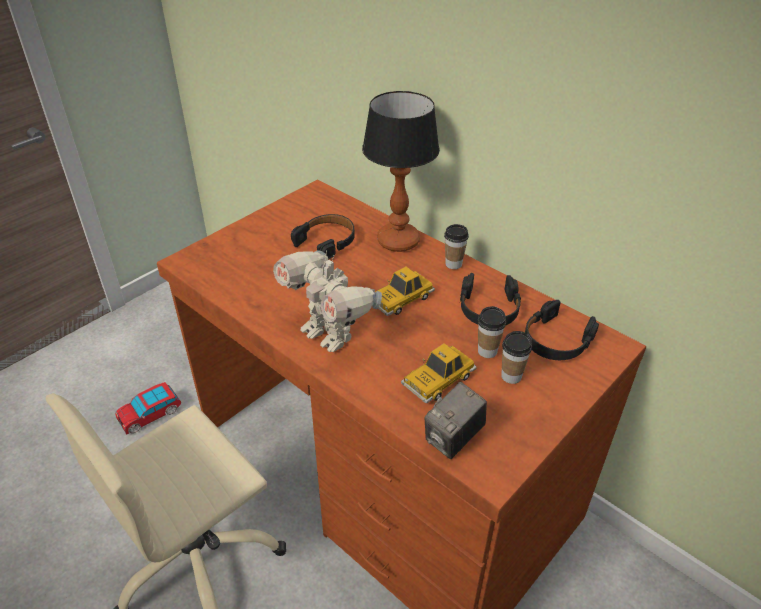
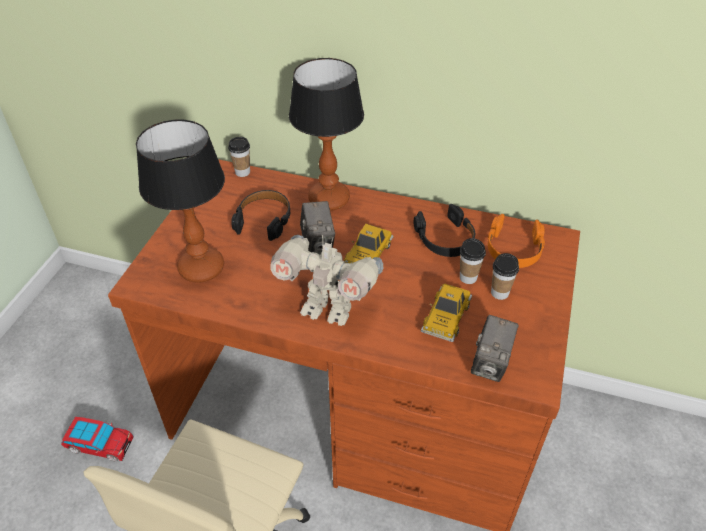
camera: 25 degrees left, 5 degrees up
toy car [115,382,181,435] -> toy car turned 105 degrees counterclockwise [61,417,134,461]
cup [444,224,469,269] -> cup moved to [228,137,250,177]
black headphones [525,300,599,360] -> orange headphones [487,214,545,268]
none -> table lamp [136,119,225,283]
none -> camera [300,201,335,255]

